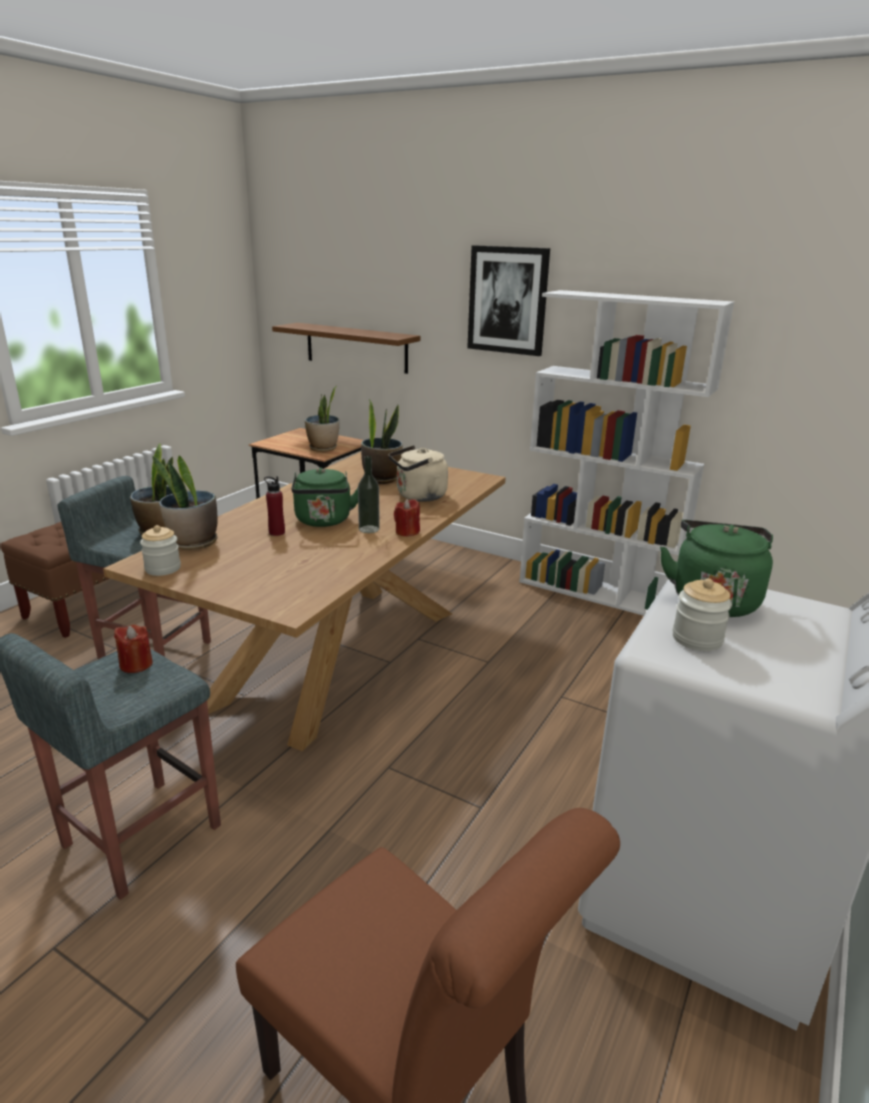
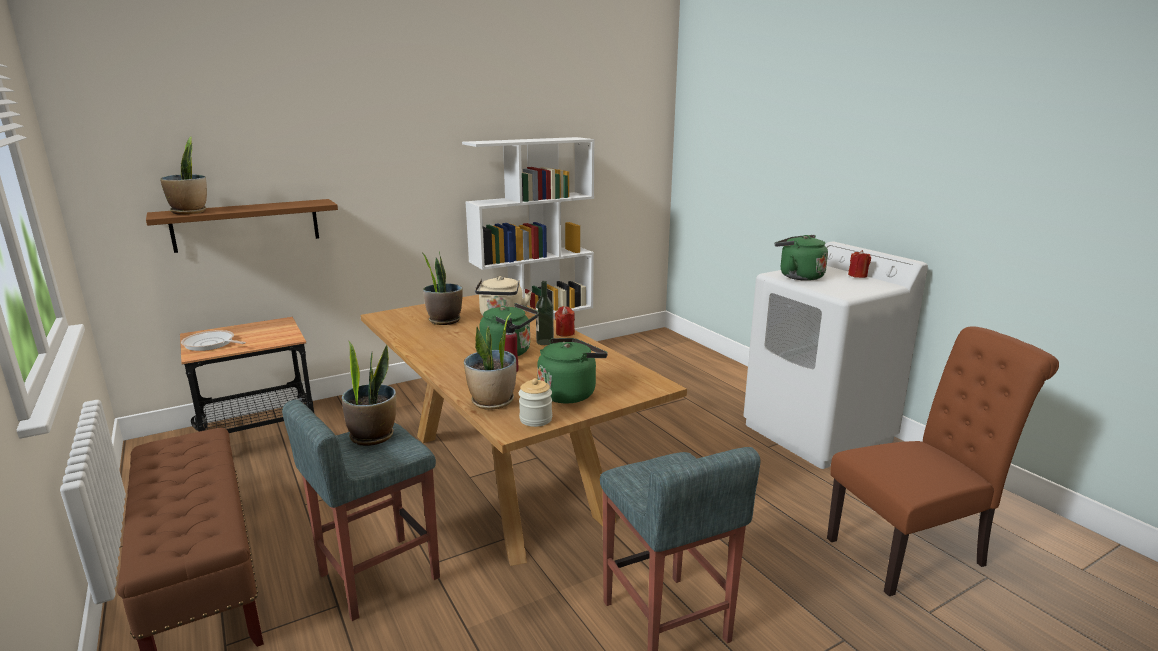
camera: 60 degrees left, 5 degrees down
red candle [114,624,153,673] -> red candle moved to [848,250,871,278]
potted plant [305,386,339,452] -> potted plant moved to [160,136,207,214]
picture [467,245,550,356] -> none
jar [672,578,732,651] -> none
none -> frying pan [181,330,246,351]
none -> green kettle [537,338,608,404]

